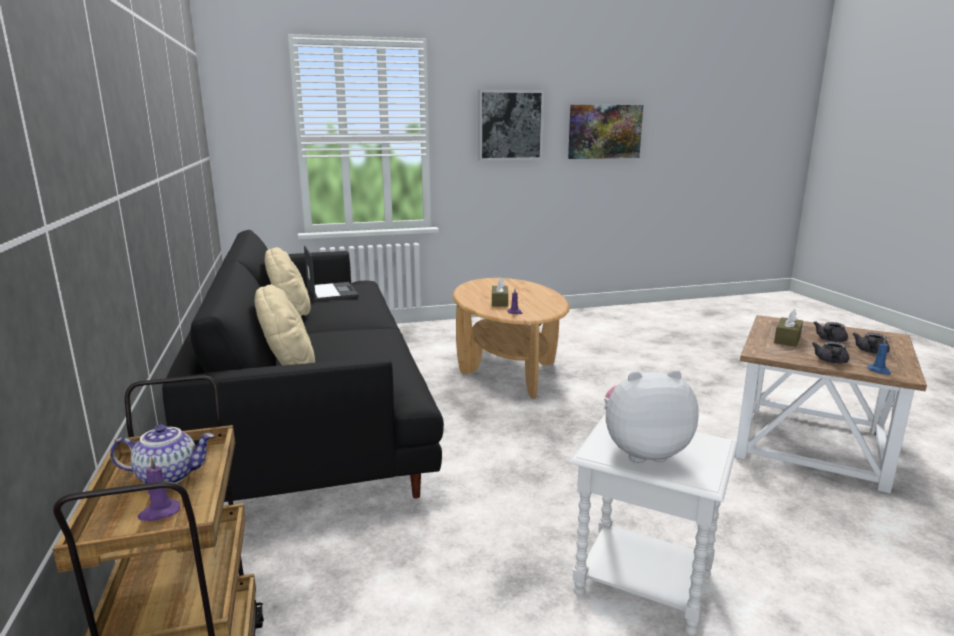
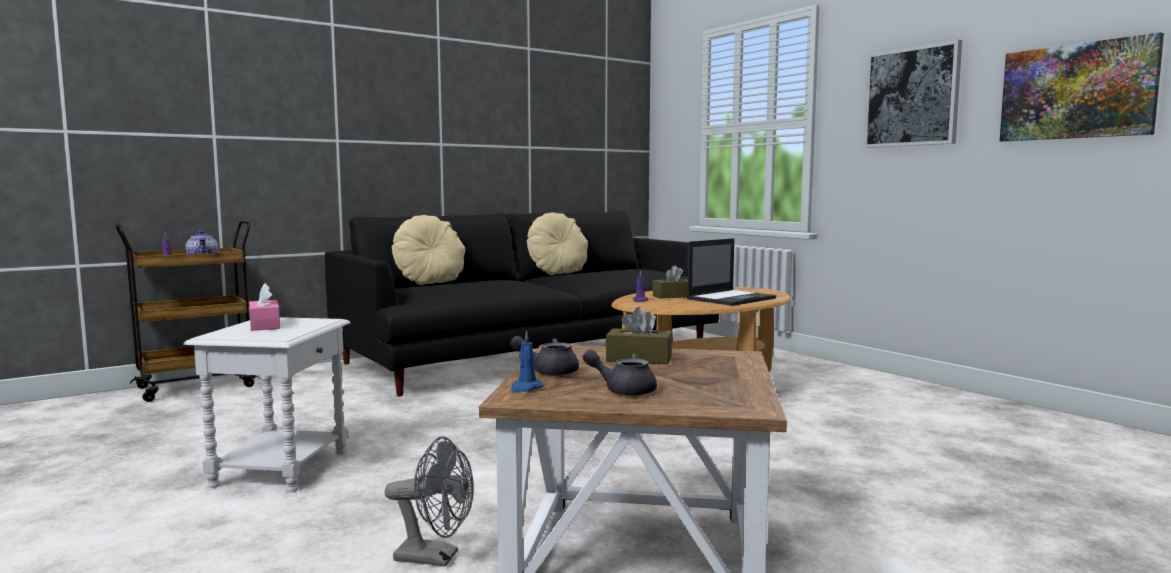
camera: 70 degrees right, 10 degrees down
laptop [304,245,359,301] -> laptop moved to [687,238,776,306]
plush toy [604,370,699,463] -> pink tissue box [249,283,280,331]
grey teapot [814,321,848,342] -> none
none -> grey fan [385,436,474,567]

